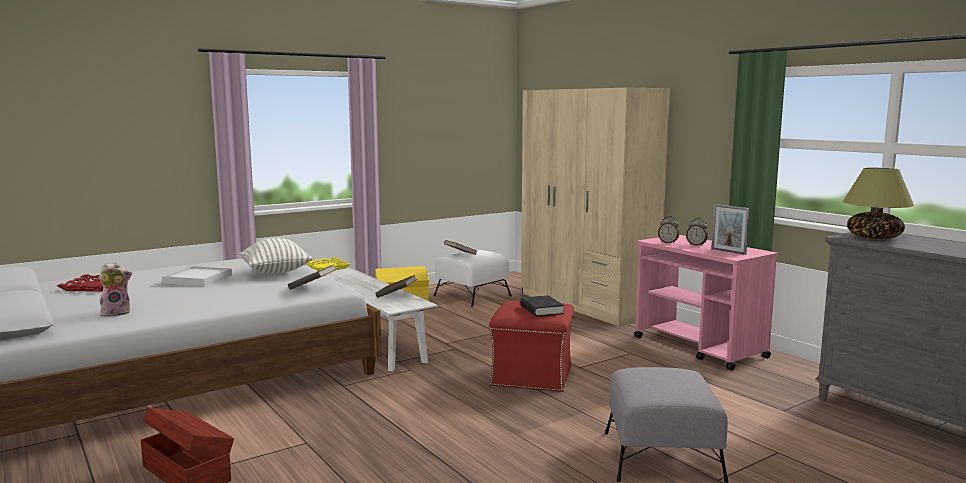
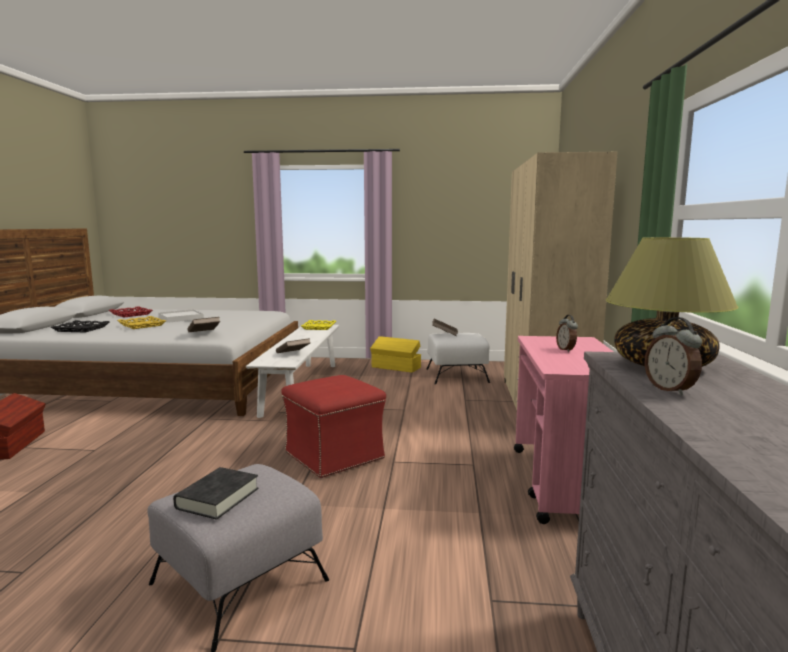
camera: 40 degrees right, 0 degrees up
plush toy [99,262,132,316] -> black tray [50,320,110,333]
pillow [238,238,313,274] -> none
black book [520,295,564,317] -> black book moved to [173,467,259,520]
alarm clock [658,216,680,244] -> alarm clock moved to [644,317,702,396]
picture frame [711,204,750,255] -> none
none -> yellow tray [117,316,166,329]

